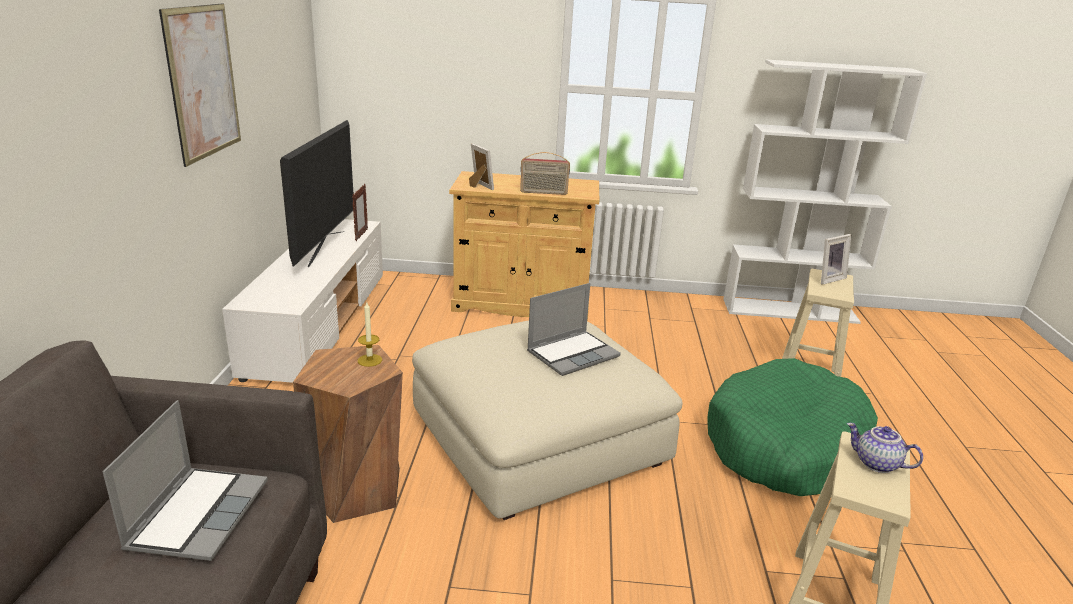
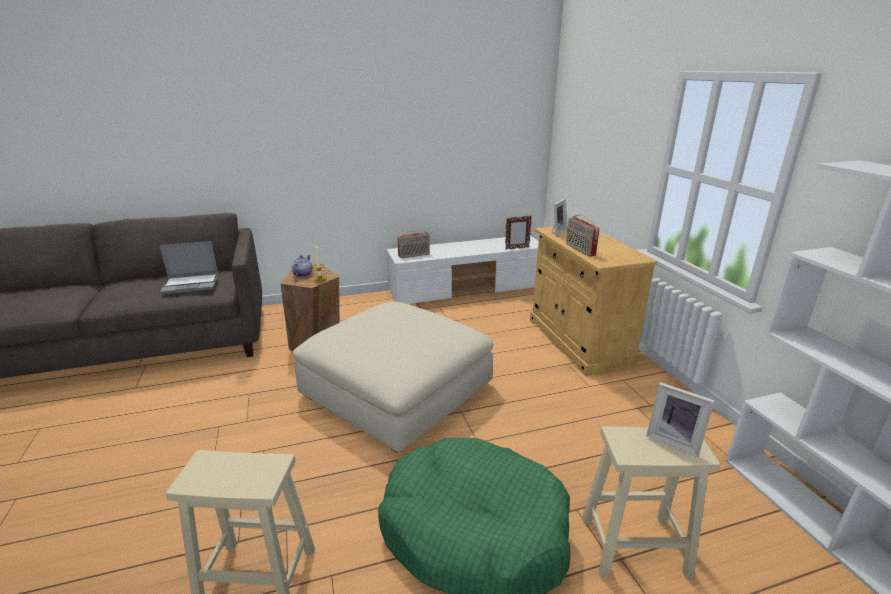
camera: 70 degrees right, 0 degrees up
picture [159,3,241,167] -> none
television [280,120,353,267] -> none
laptop [527,283,621,376] -> none
teapot [847,423,923,473] -> teapot moved to [292,255,313,277]
none -> radio [397,229,430,258]

